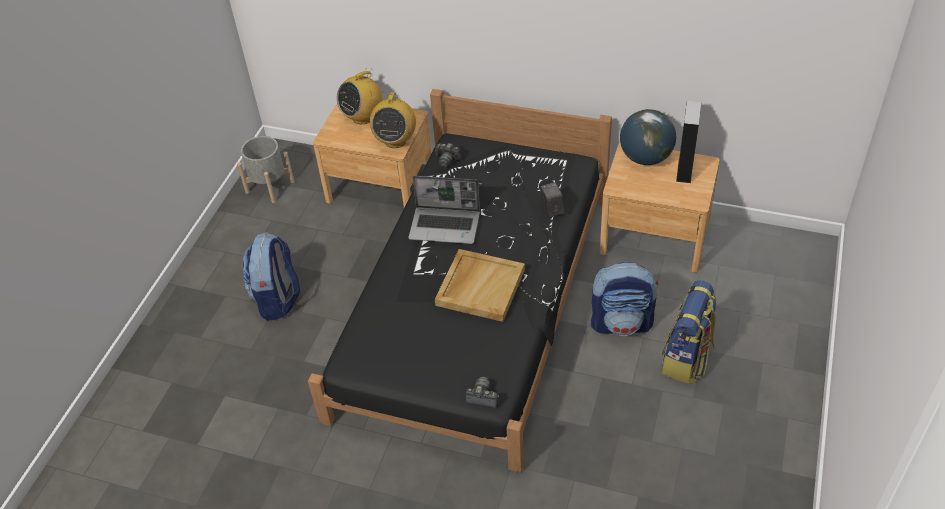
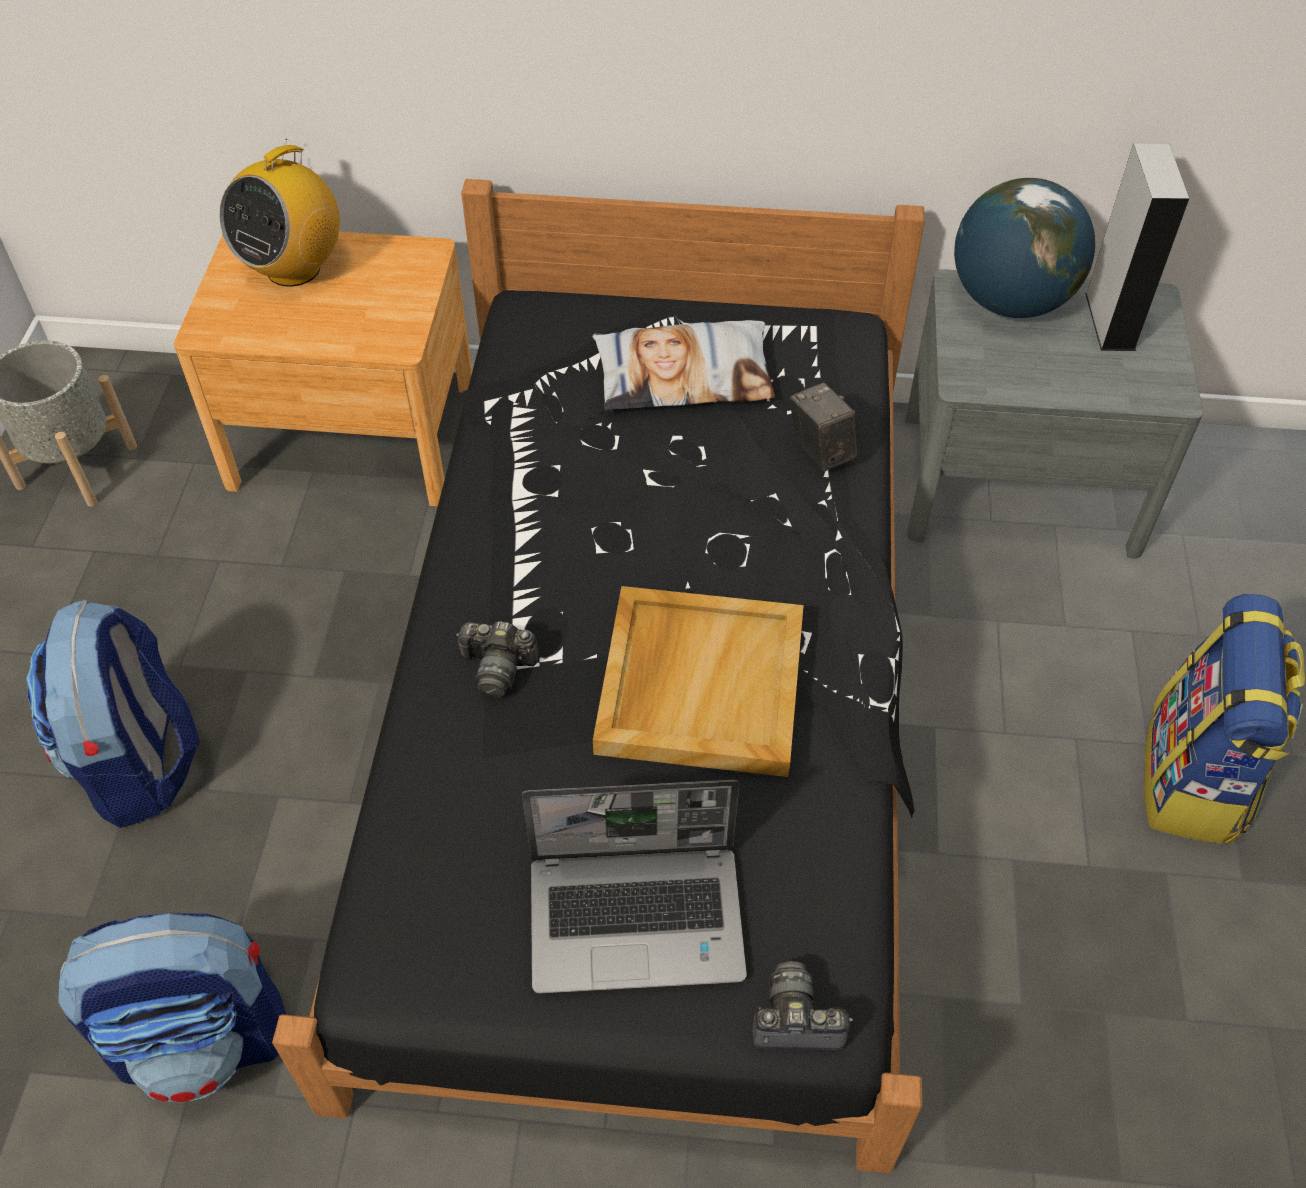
camera: 15 degrees left, 5 degrees up
radio [370,91,416,148] -> none
laptop [408,176,480,244] -> laptop moved to [522,780,747,994]
camera [435,143,462,168] -> camera moved to [456,621,539,698]
backpack [591,262,658,336] -> backpack moved to [58,913,286,1102]
brown nightstand [600,143,720,272] -> grey nightstand [905,269,1203,558]
none -> pillow [592,320,775,411]

